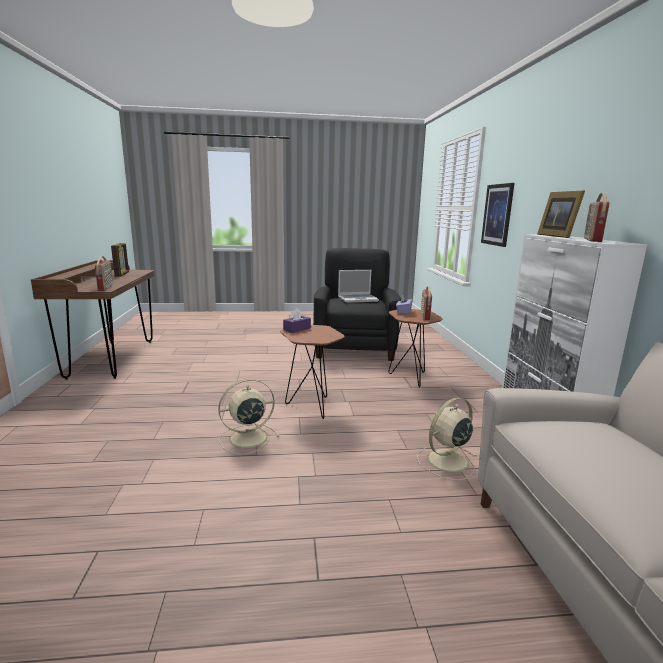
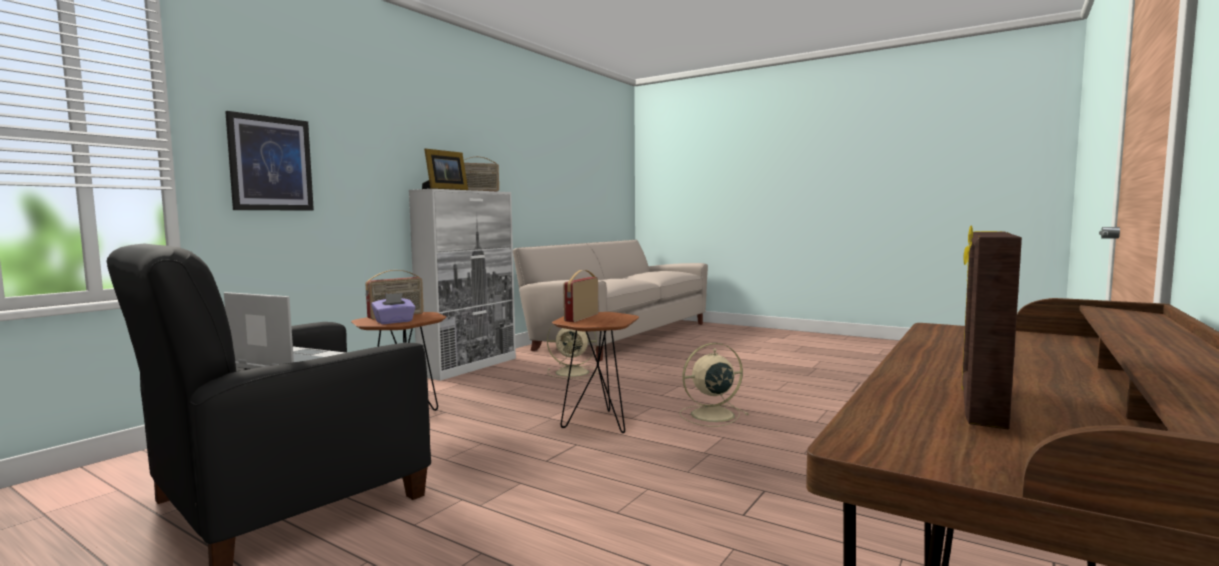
camera: 140 degrees left, 10 degrees down
radio [95,256,113,291] -> radio moved to [563,270,598,322]
beige fan [218,379,279,455] -> beige fan turned 150 degrees clockwise [679,343,748,427]
purple tissue box [283,308,311,333] -> none

